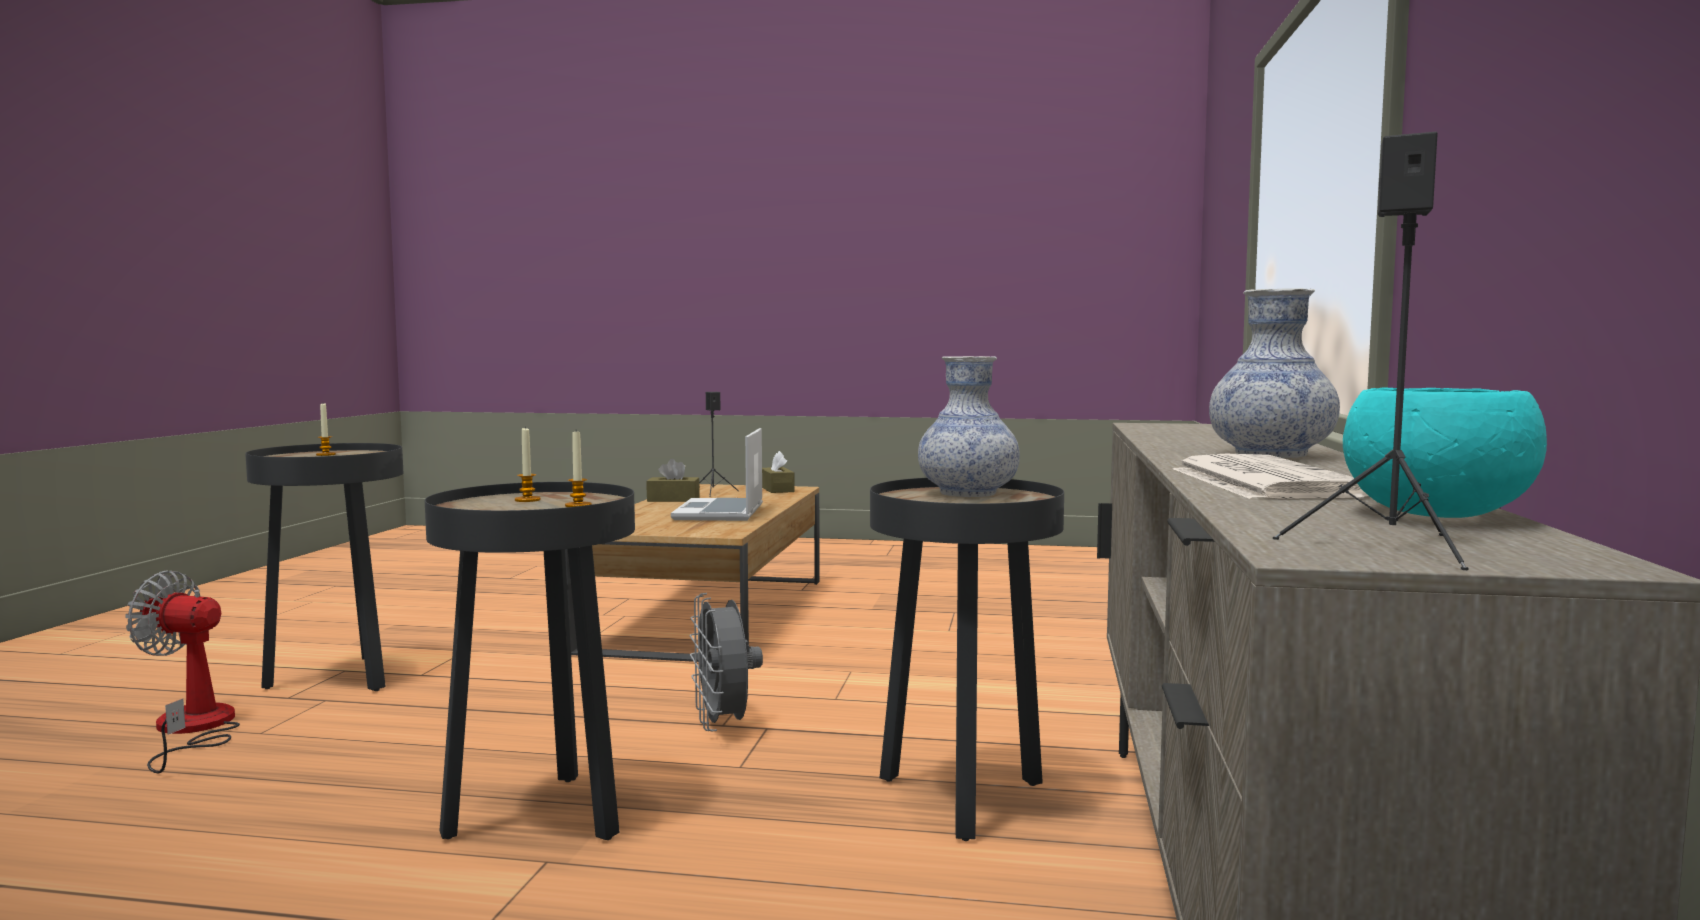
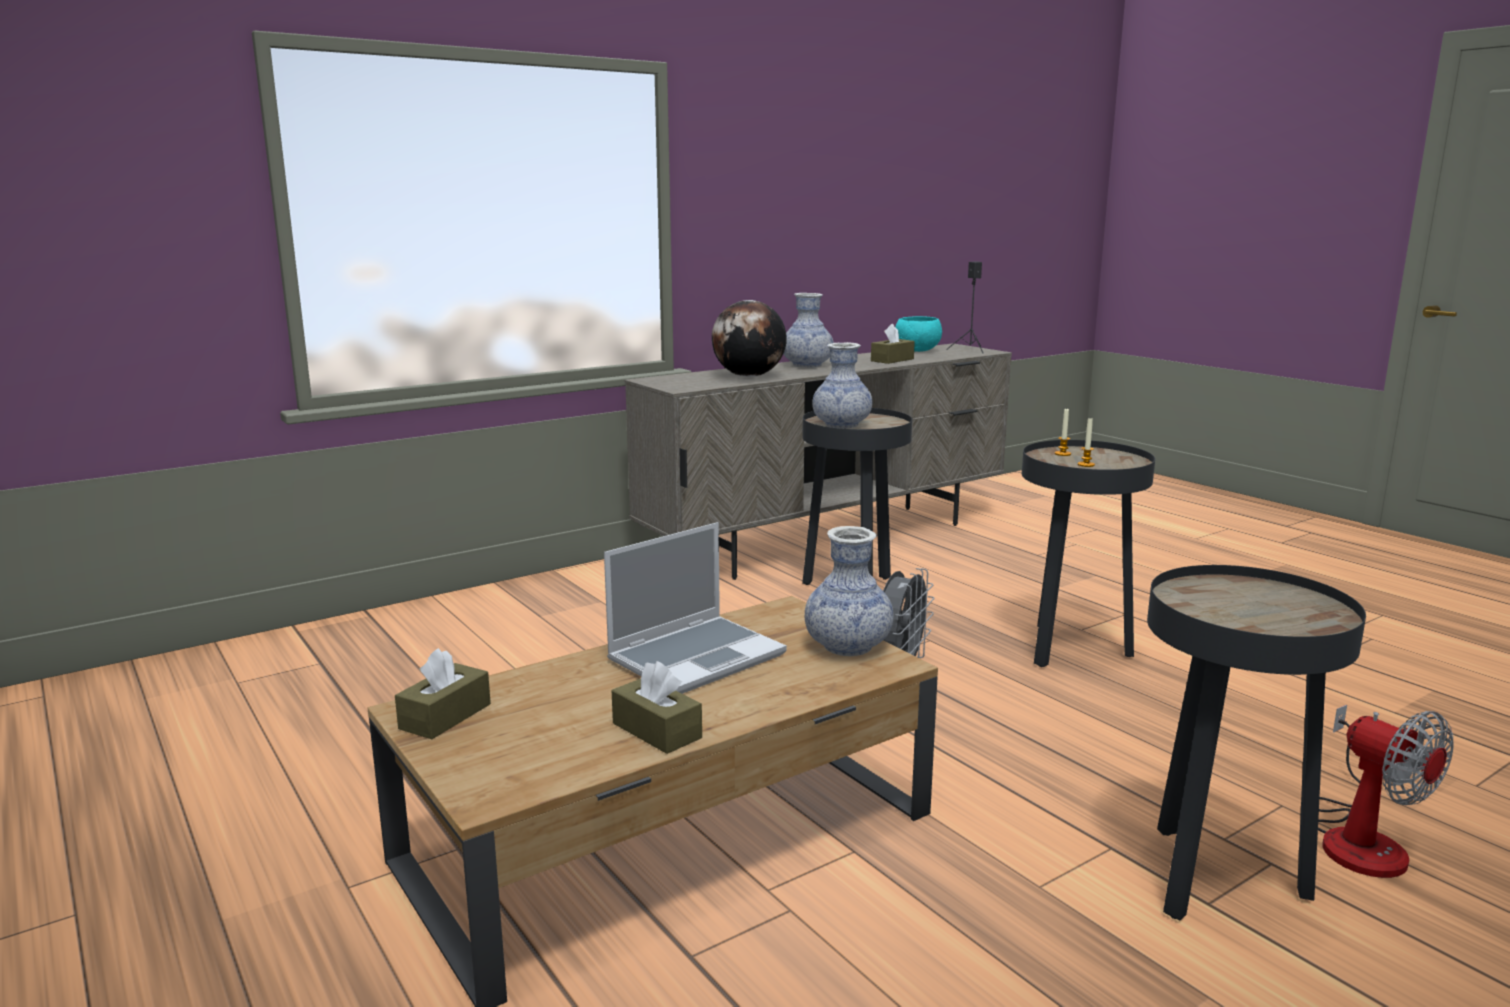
camera: 135 degrees left, 10 degrees up
candle [316,404,336,456] -> none
black speaker [699,392,738,497] -> none
newspaper [1173,454,1368,499] -> brown tissue box [871,324,915,364]
none -> globe [712,300,787,377]
none -> vase [805,526,893,656]

